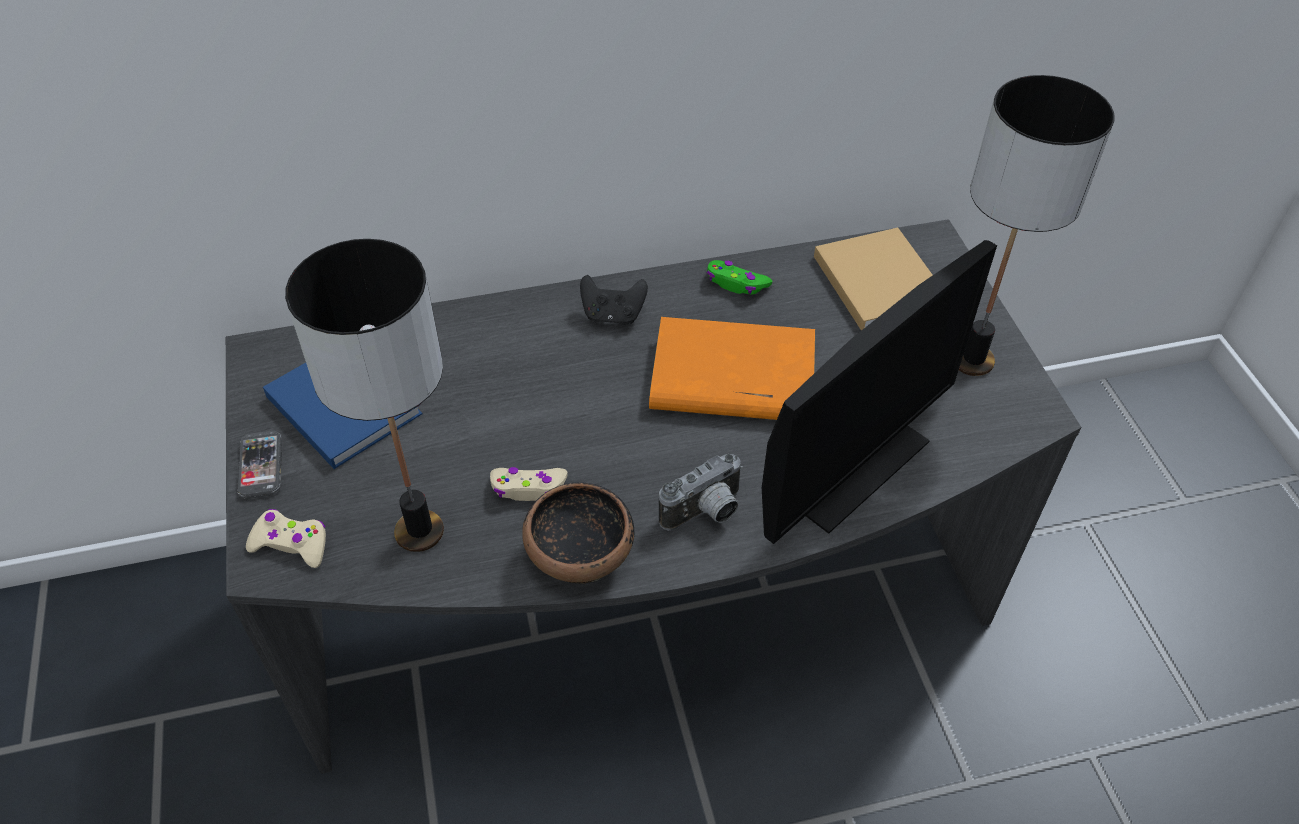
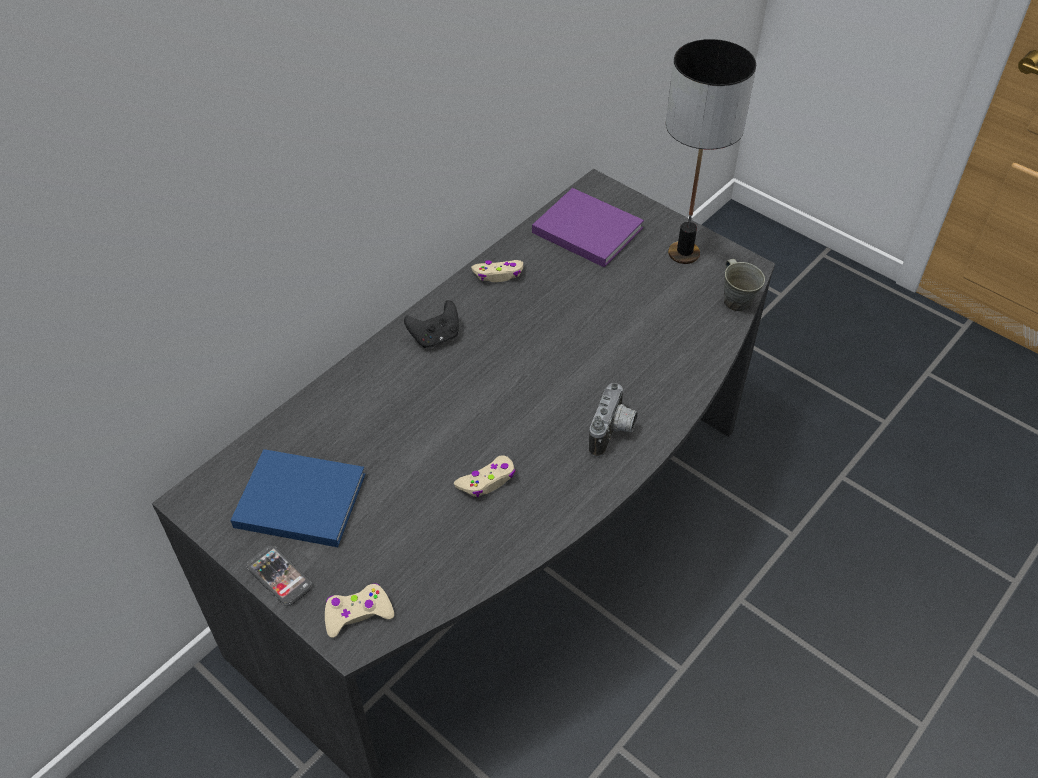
camera: 35 degrees left, 0 degrees up
table lamp [285,239,444,552] -> none
bowl [522,482,634,584] -> none
orange book [649,317,815,420] -> none
green game controller [707,260,773,295] -> beige game controller [471,260,523,282]
monitor [762,240,997,544] -> none
beige book [814,228,933,331] -> purple book [532,188,644,267]
none -> grey mug [724,259,765,311]

